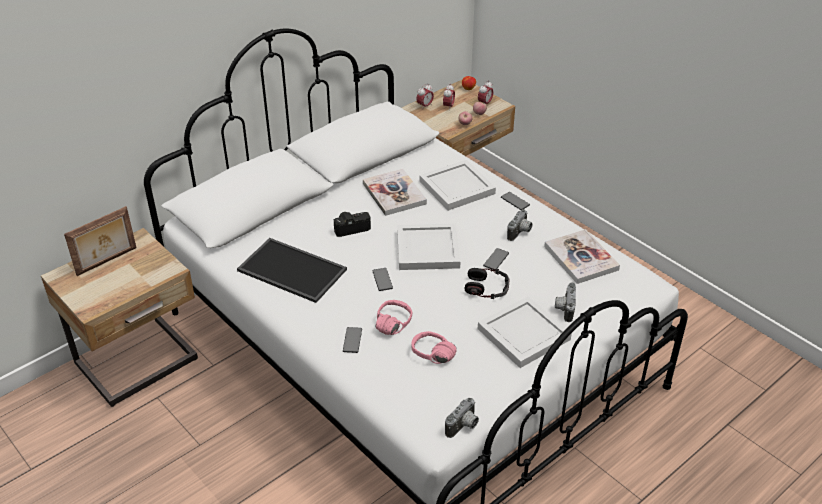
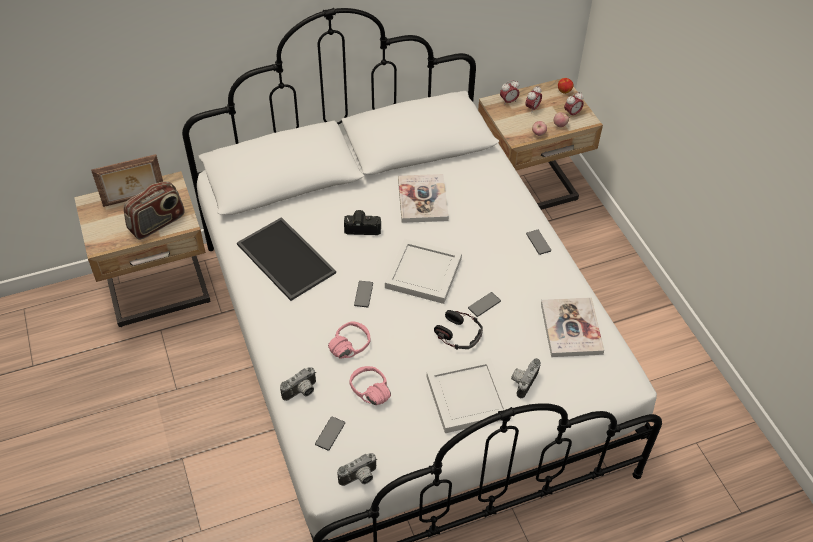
camera: 20 degrees right, 10 degrees up
phone [343,327,362,353] -> phone moved to [315,416,345,451]
white tray [420,160,496,211] -> none
camera [507,209,533,241] -> camera moved to [280,367,316,401]
none -> radio [124,181,185,240]

